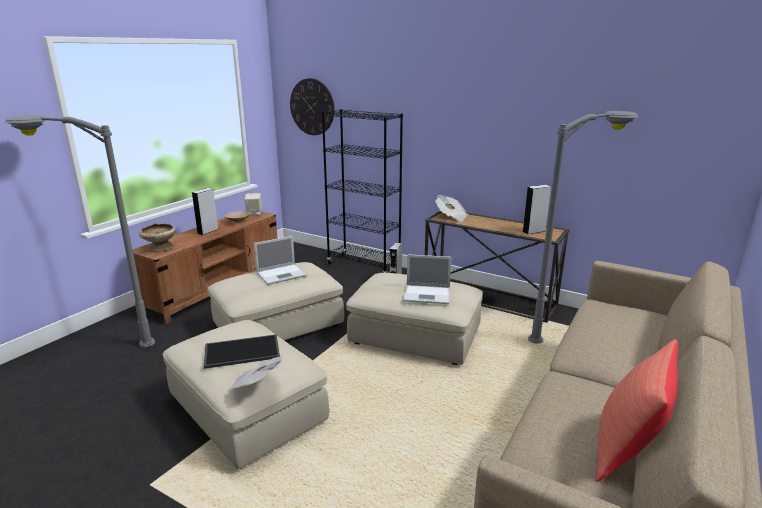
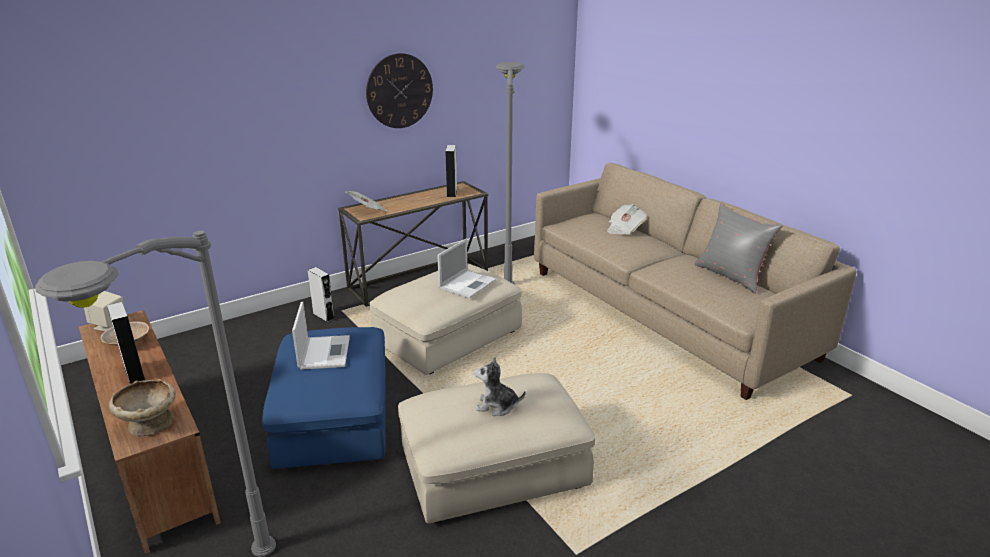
camera: 65 degrees left, 5 degrees up
tray [204,334,280,369] -> plush toy [474,357,525,416]
beige ottoman [208,262,344,340] -> blue ottoman [262,327,386,469]
newspaper [229,356,282,390] -> newspaper moved to [607,204,647,235]
wall clock [290,78,335,135] -> wall clock moved to [366,53,433,128]
black bookcase [322,109,403,273] -> none
red pillow [595,339,678,482] -> grey pillow [695,203,783,294]

